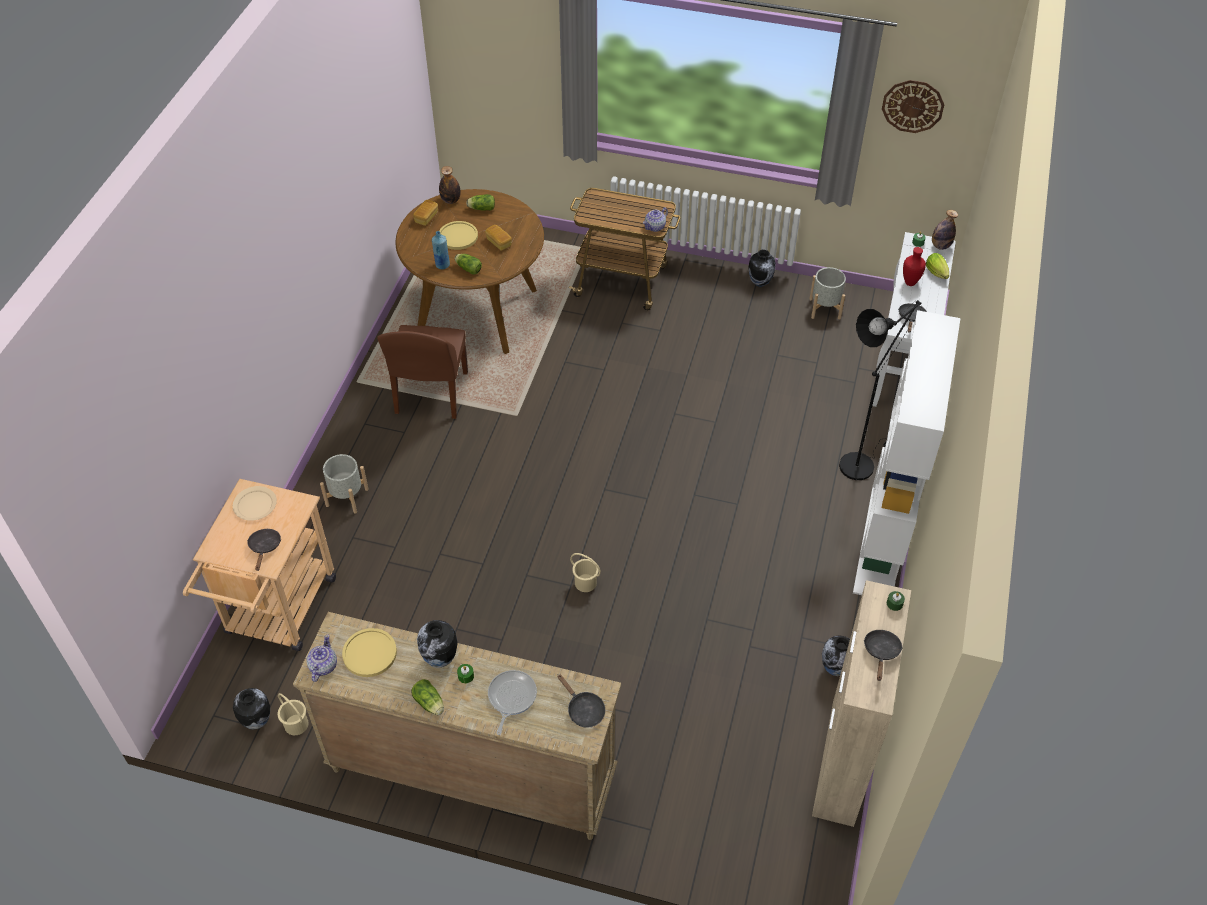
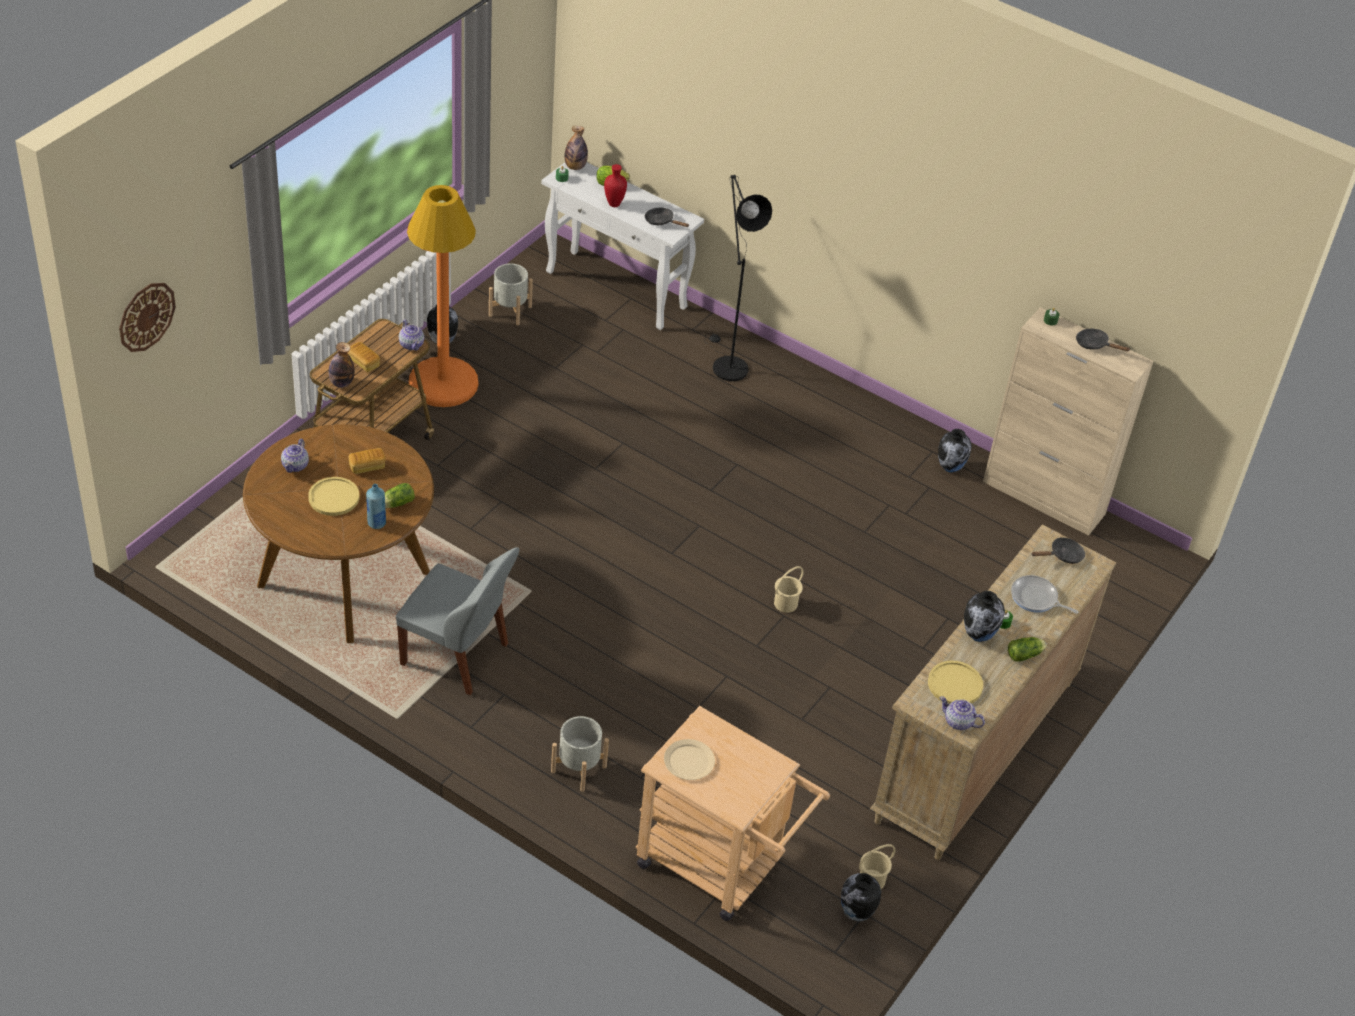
camera: 75 degrees left, 5 degrees down
black frying pan [247,529,281,571] -> none
brown chair [377,325,468,419] -> grey chair [396,547,519,695]
bread [413,200,438,226] -> bread moved to [348,342,380,372]
bottle [439,166,461,204] -> bottle moved to [328,342,355,388]
lettuce [466,194,495,211] -> teapot [281,439,309,473]
white bookcase [853,310,960,595] -> none
wall clock [882,80,944,133] -> wall clock moved to [119,283,176,352]
none -> orange floor lamp [407,185,478,407]

